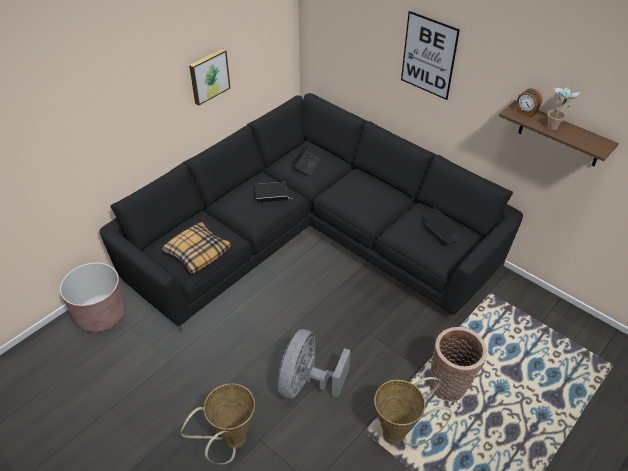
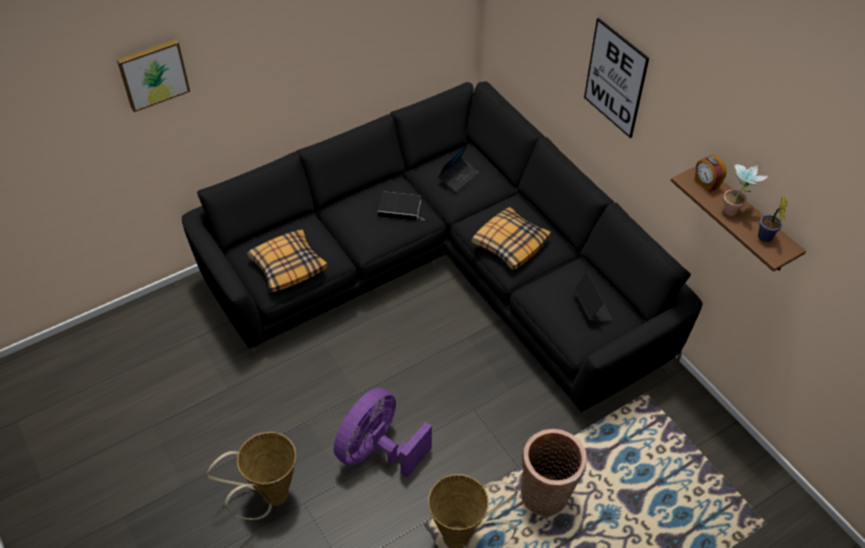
camera: 15 degrees right, 5 degrees up
brown planter [60,262,126,333] -> none
picture [189,49,230,106] -> picture moved to [117,39,190,112]
grey fan [278,329,351,399] -> purple fan [334,388,432,477]
none -> pillow [471,207,551,270]
none -> potted plant [758,195,788,242]

